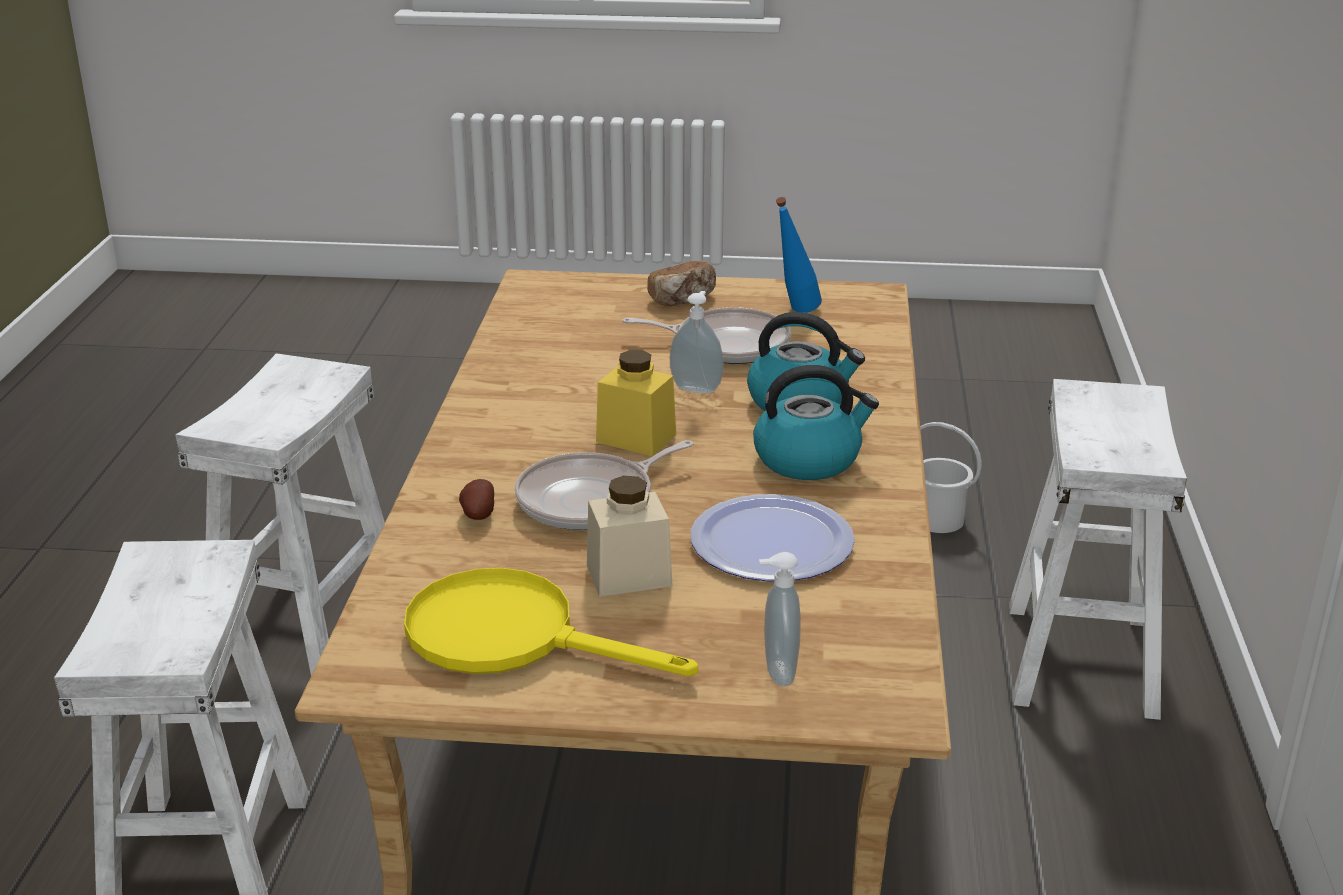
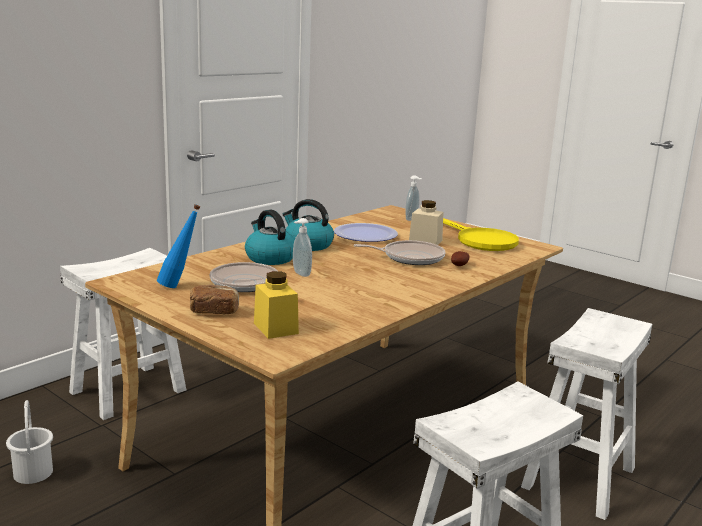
camera: 145 degrees left, 10 degrees down
yellow jar [596,350,676,456] -> yellow jar moved to [254,271,299,339]

